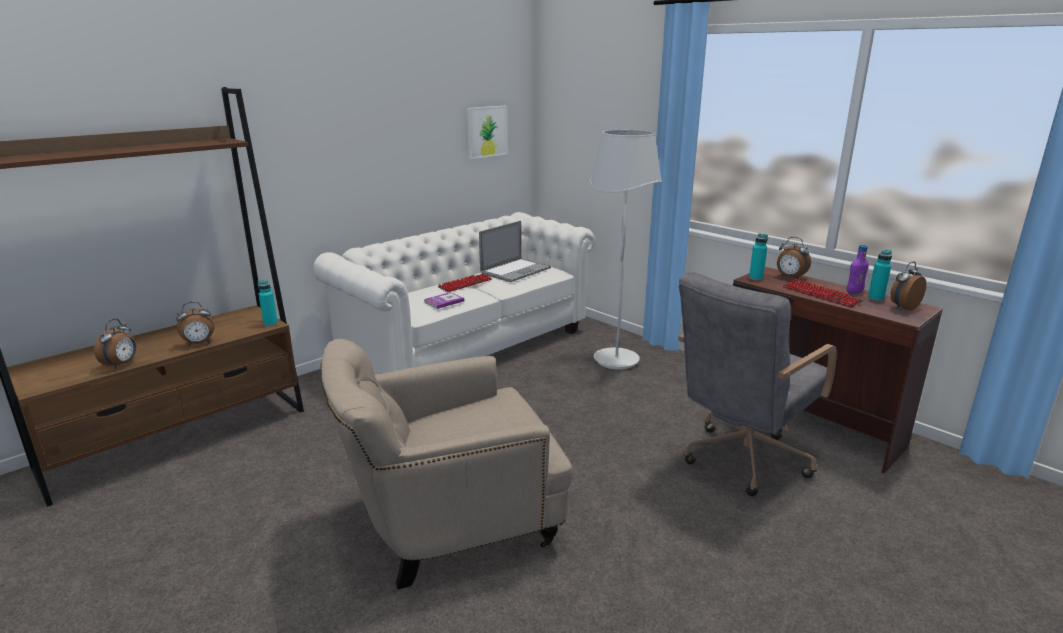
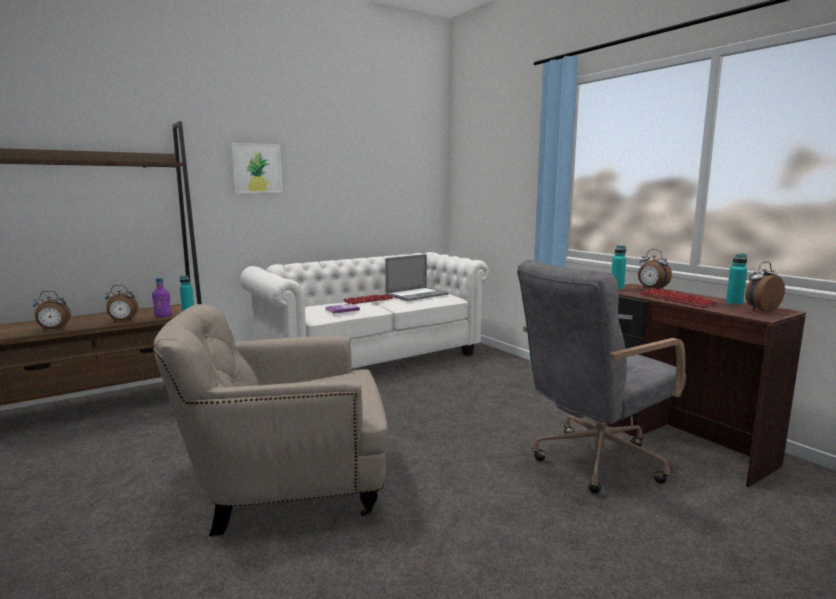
camera: 10 degrees right, 10 degrees down
alarm clock [94,319,136,369] -> alarm clock turned 45 degrees clockwise [33,291,71,331]
picture [467,106,507,159] -> picture moved to [231,143,283,193]
white floor lamp [590,130,662,370] -> none
purple bottle [846,245,869,294] -> purple bottle moved to [152,278,172,318]

